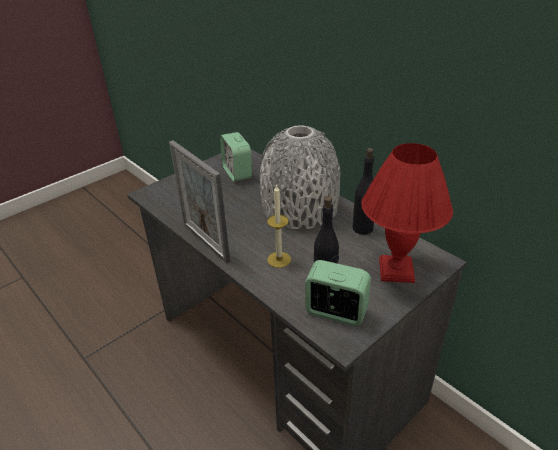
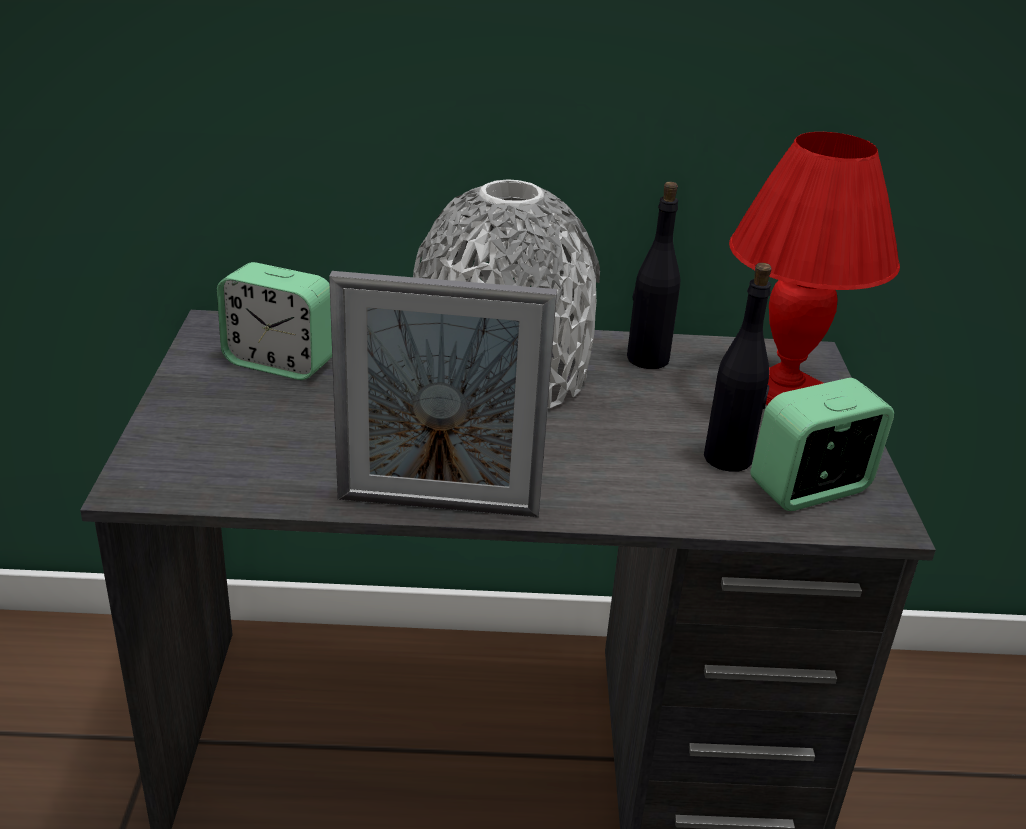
camera: 50 degrees left, 5 degrees down
candle [267,184,291,268] -> none

